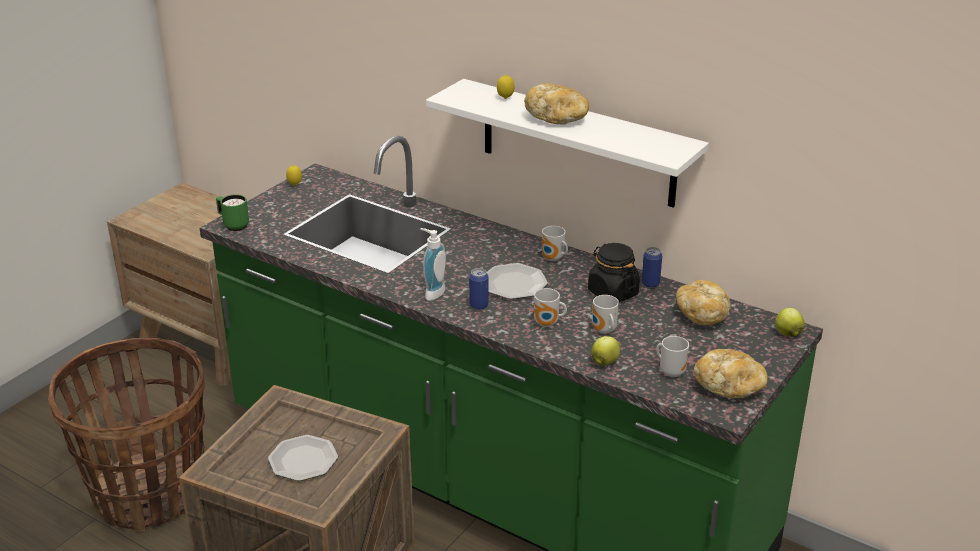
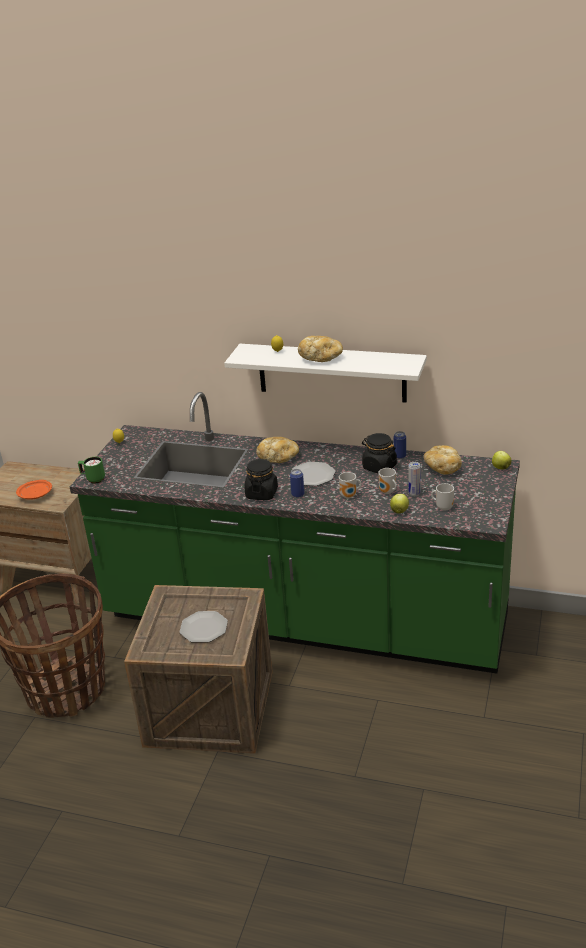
camera: 15 degrees left, 0 degrees up
soap dispenser [420,228,446,301] -> black jar [244,459,278,500]
mug [542,226,568,261] -> none
bread [694,349,768,398] -> bread moved to [256,437,299,463]
none -> orange plate [16,480,52,500]
none -> can [408,462,420,496]

